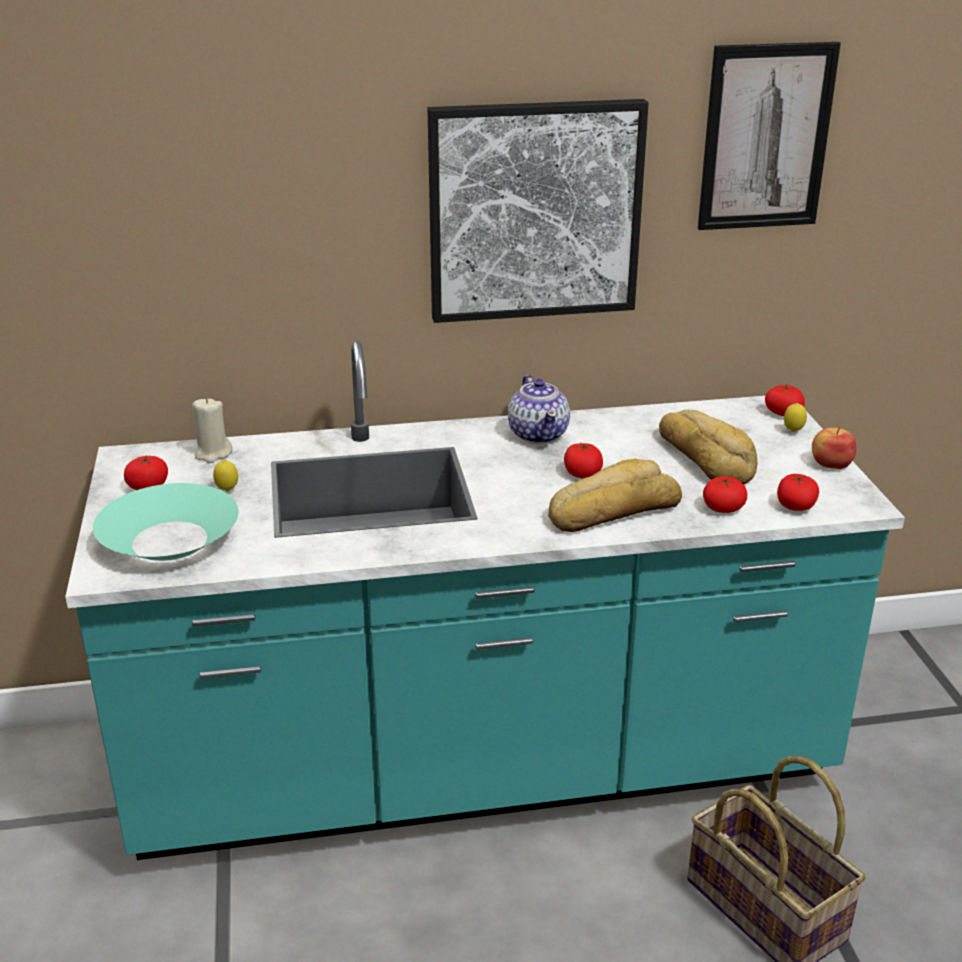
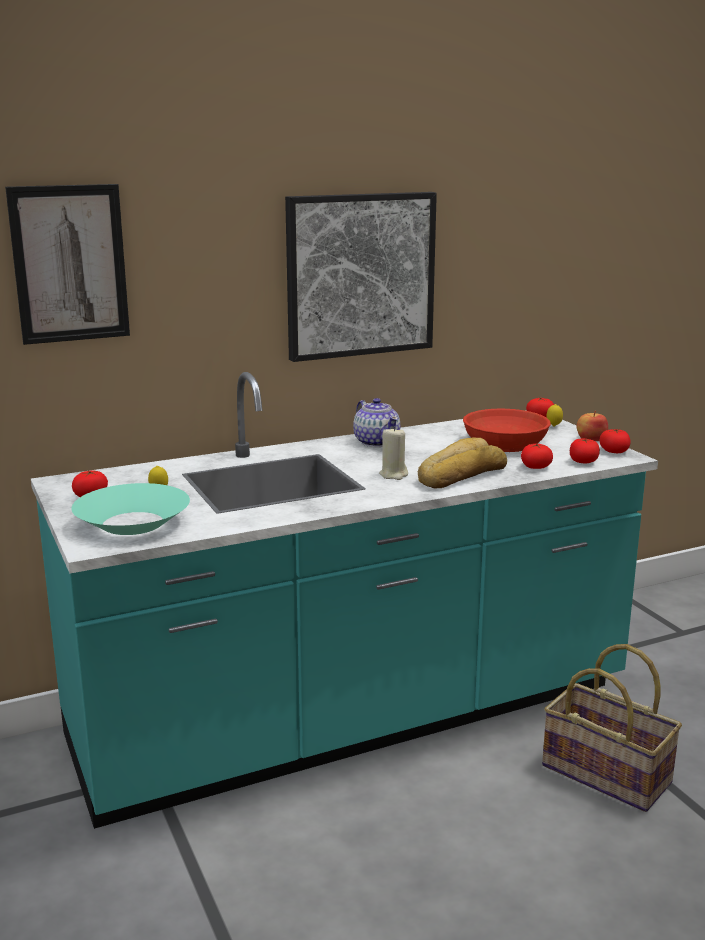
camera: 15 degrees left, 10 degrees down
beige candle [192,398,232,463] -> beige candle moved to [379,426,408,480]
tomato [564,443,603,478] -> tomato moved to [600,429,631,453]
bread [659,410,757,485] -> red bowl [463,408,551,452]
picture [698,42,841,230] -> picture moved to [5,184,130,345]

